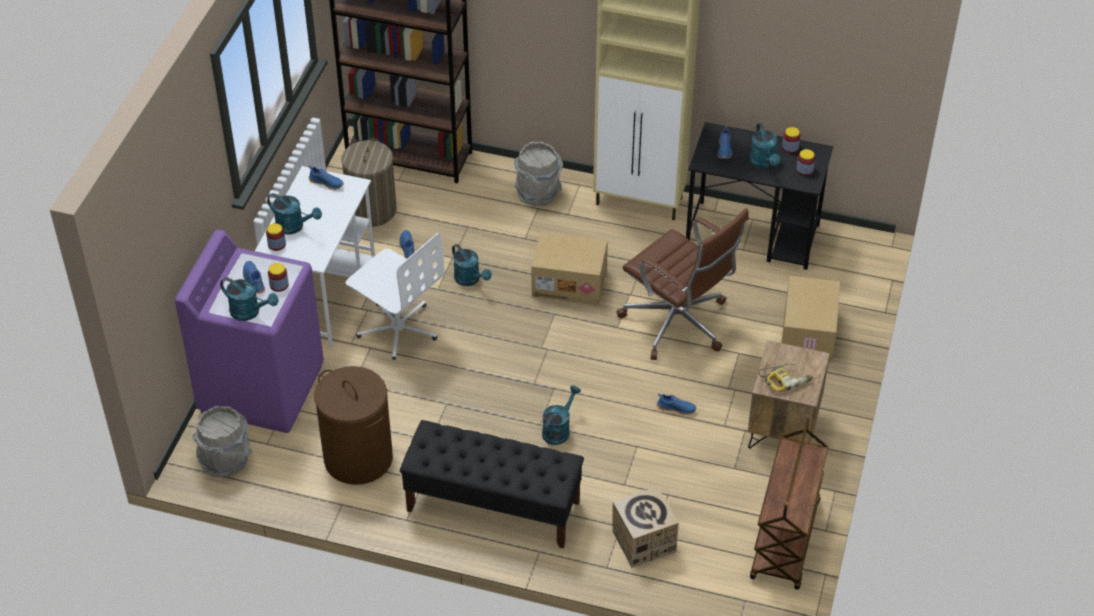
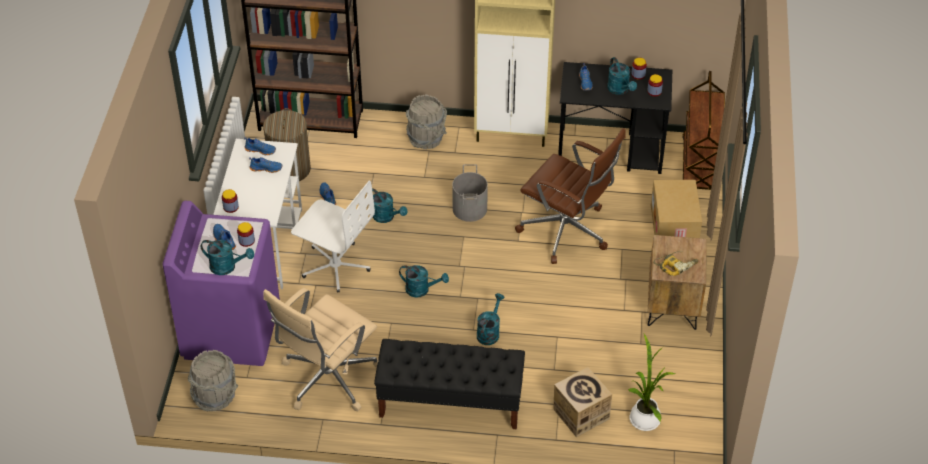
camera: 10 degrees left, 0 degrees up
turquoise watering can [267,193,322,235] -> turquoise watering can moved to [399,265,449,298]
brown laundry basket [314,366,393,485] -> beige office chair [263,288,378,411]
cardboard box [531,232,608,305] -> grey bucket [452,164,488,222]
blue shoe [657,393,696,415] -> blue shoe moved to [249,157,283,173]
brown cart [750,418,828,590] -> brown cart moved to [682,71,725,190]
none -> potted plant [628,334,675,431]

